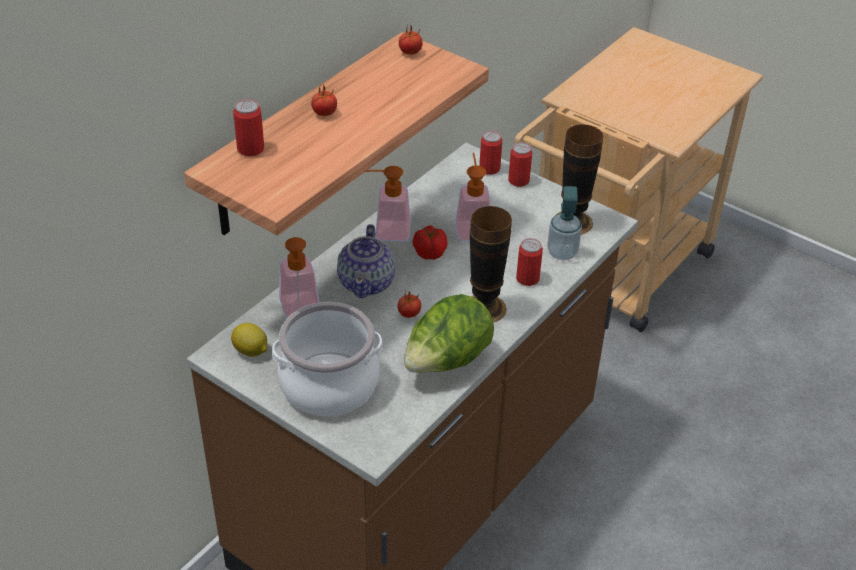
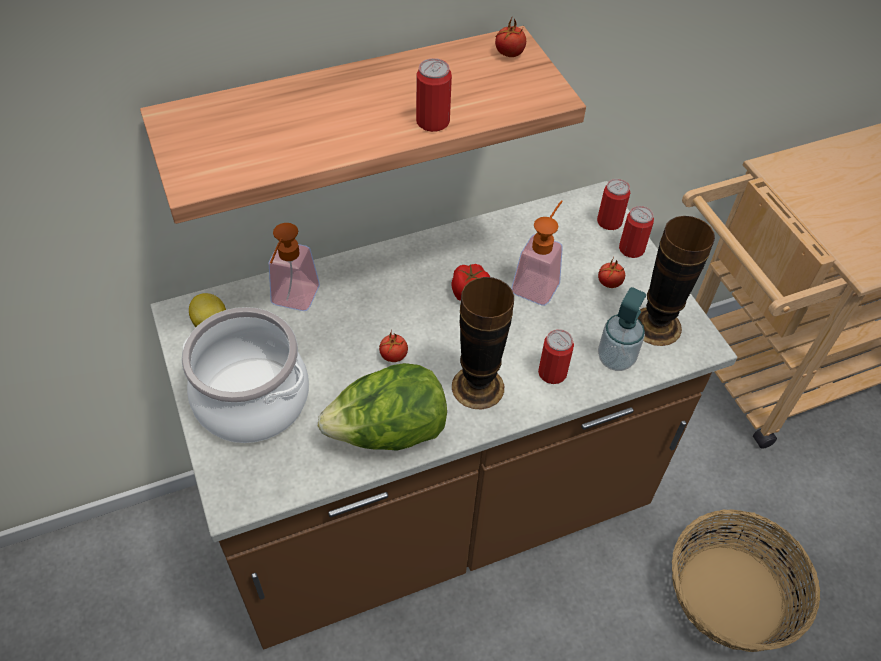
camera: 30 degrees right, 10 degrees up
can [233,99,264,156] -> can moved to [416,58,452,132]
tomato [311,84,337,116] -> tomato moved to [598,258,625,288]
teapot [337,224,395,298] -> none
soap dispenser [365,166,411,241] -> none
none -> basket [672,510,820,652]

